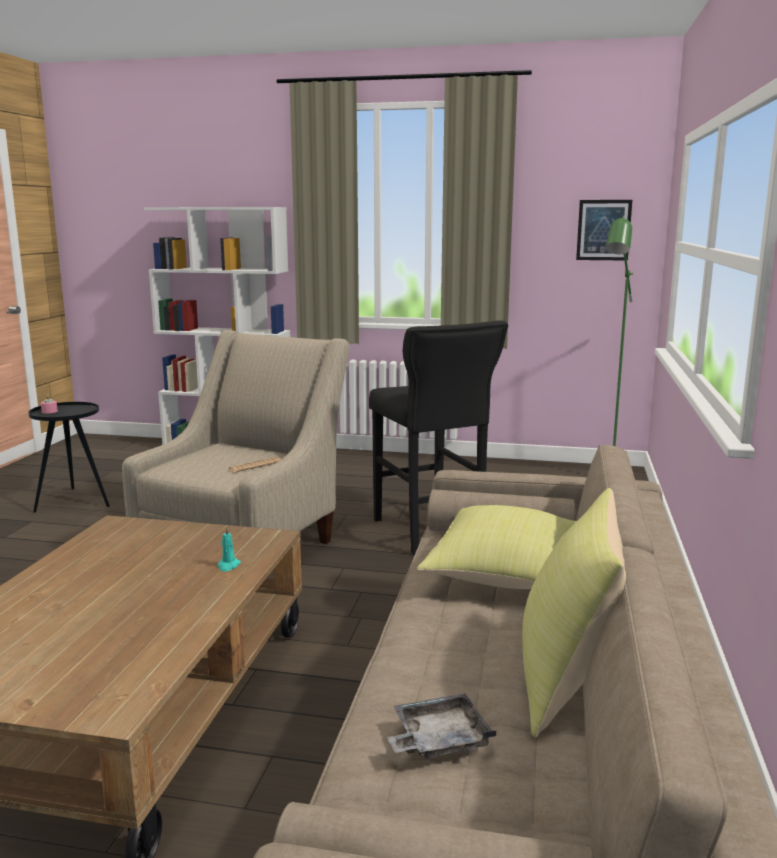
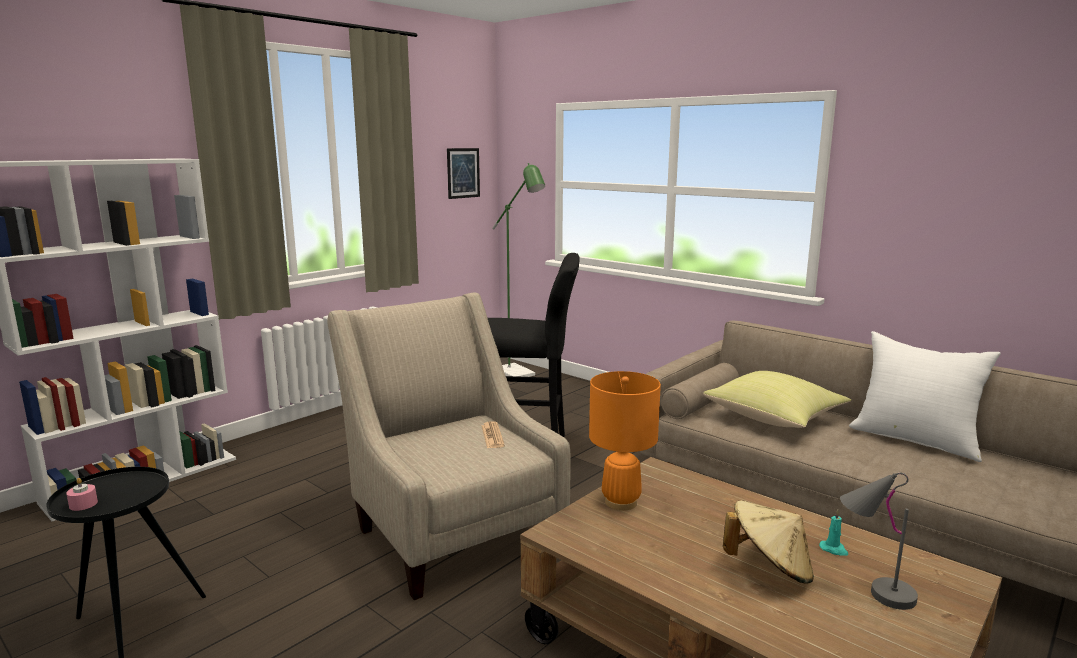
camera: 60 degrees left, 0 degrees up
turquoise candle [217,526,241,571] -> turquoise candle moved to [819,510,848,556]
grey tray [387,693,496,759] -> none
yellow pillow [522,488,626,737] -> white pillow [849,331,1001,462]
none -> orange table lamp [589,371,661,511]
none -> beige hat [723,500,814,584]
none -> grey table lamp [840,473,918,610]

